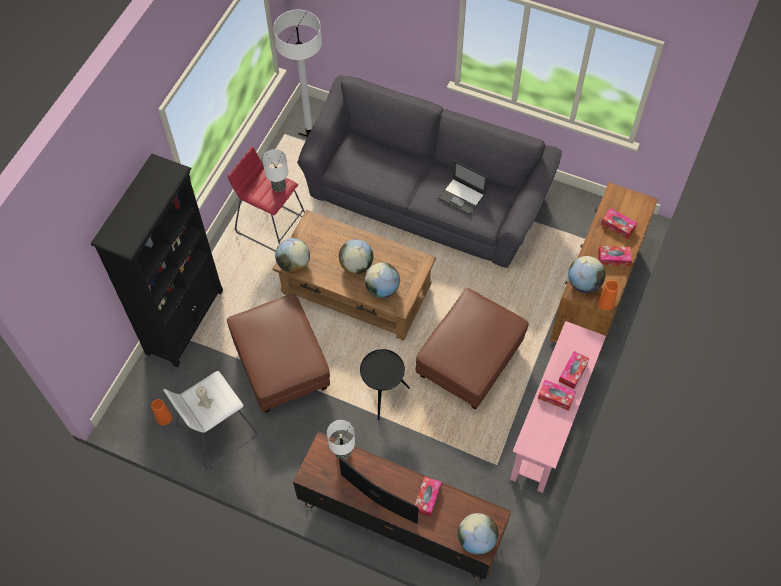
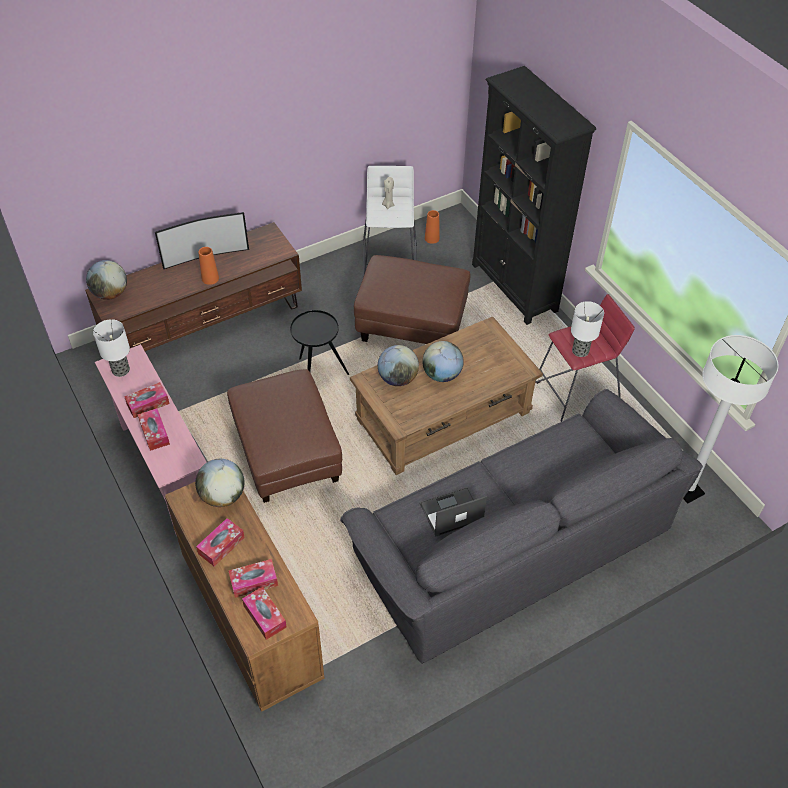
camera: 125 degrees right, 10 degrees down
globe [275,238,310,273] -> none
table lamp [327,420,355,460] -> table lamp moved to [93,319,130,377]
tissue box [415,476,441,517] -> tissue box moved to [242,587,287,640]
orange vase [598,280,619,311] -> orange vase moved to [198,247,219,285]

